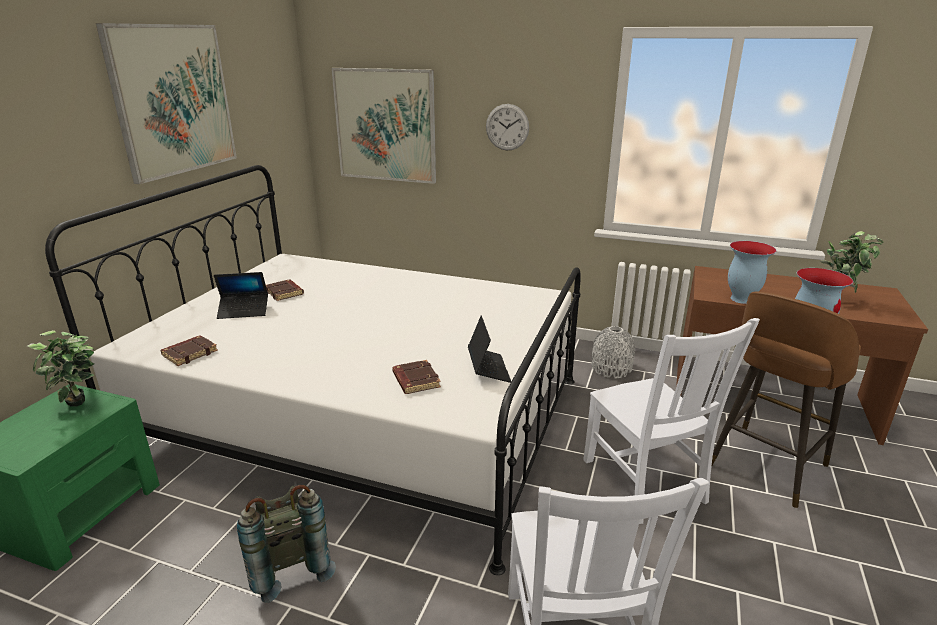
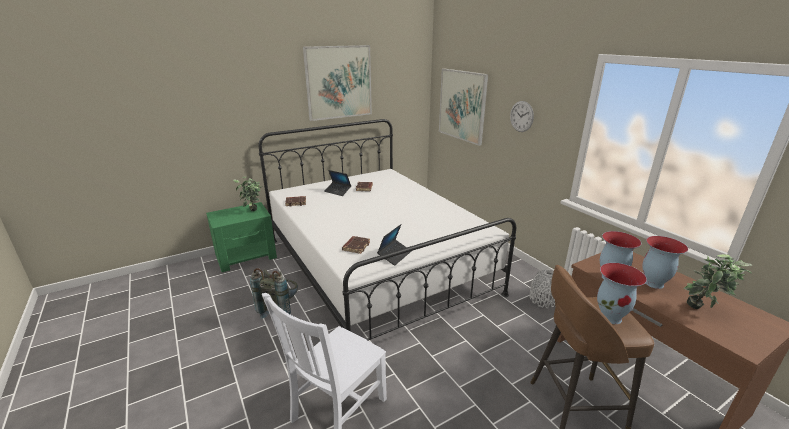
camera: 40 degrees right, 0 degrees up
white chair [583,318,760,524] -> none
none -> vase [642,236,688,289]

